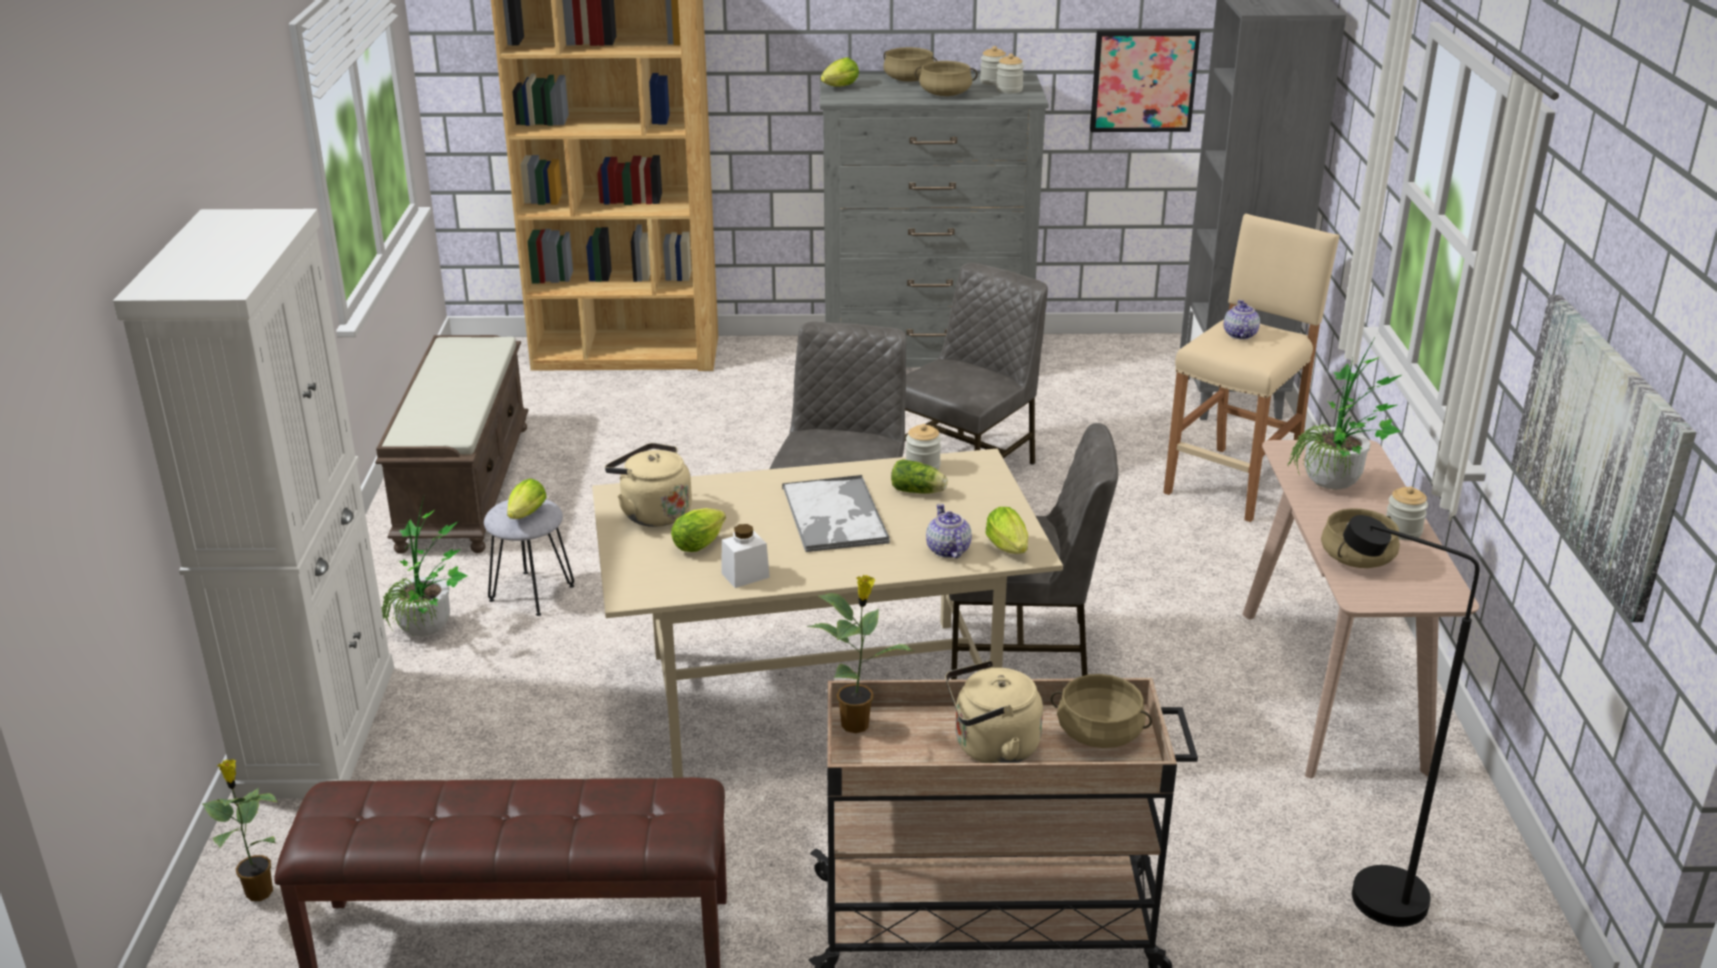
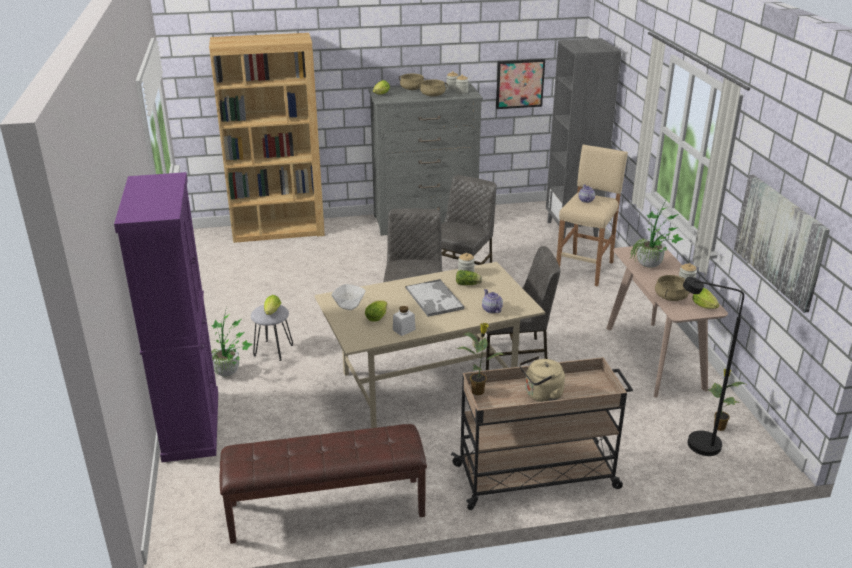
camera: 10 degrees left, 0 degrees up
white cabinet [113,209,394,799] -> purple cabinet [114,172,218,462]
potted plant [203,759,278,901] -> potted plant moved to [708,369,745,431]
brown bench [375,335,529,554] -> none
beige kettle [605,443,692,527] -> bowl [331,284,366,310]
lettuce [985,507,1028,554] -> lettuce moved to [692,288,719,309]
beige cooking pot [1050,674,1152,748] -> none

